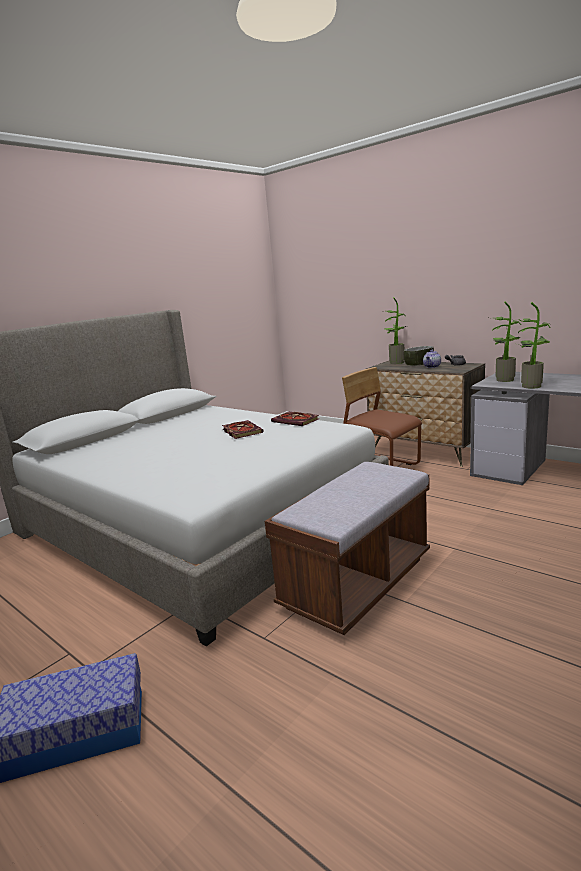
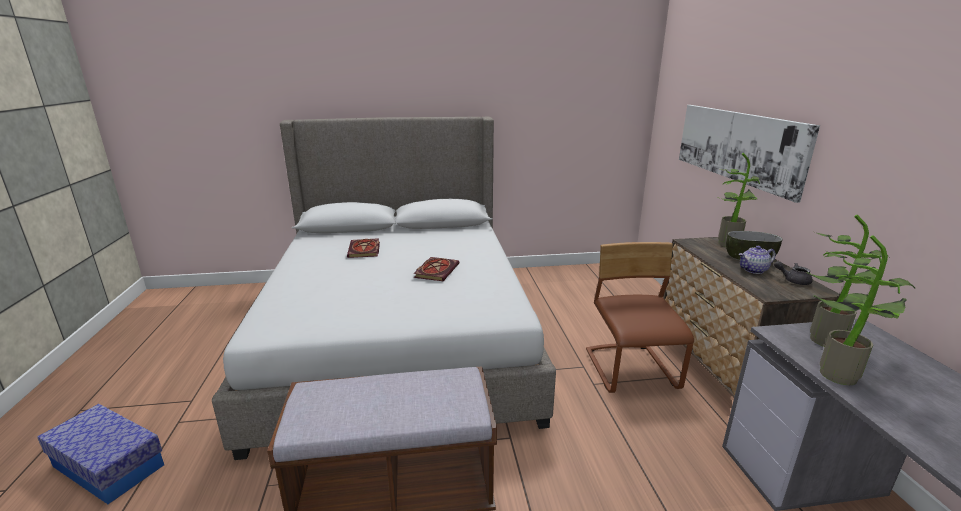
camera: 40 degrees right, 5 degrees up
book [271,412,319,426] -> book moved to [347,238,380,258]
none -> picture [679,105,820,203]

